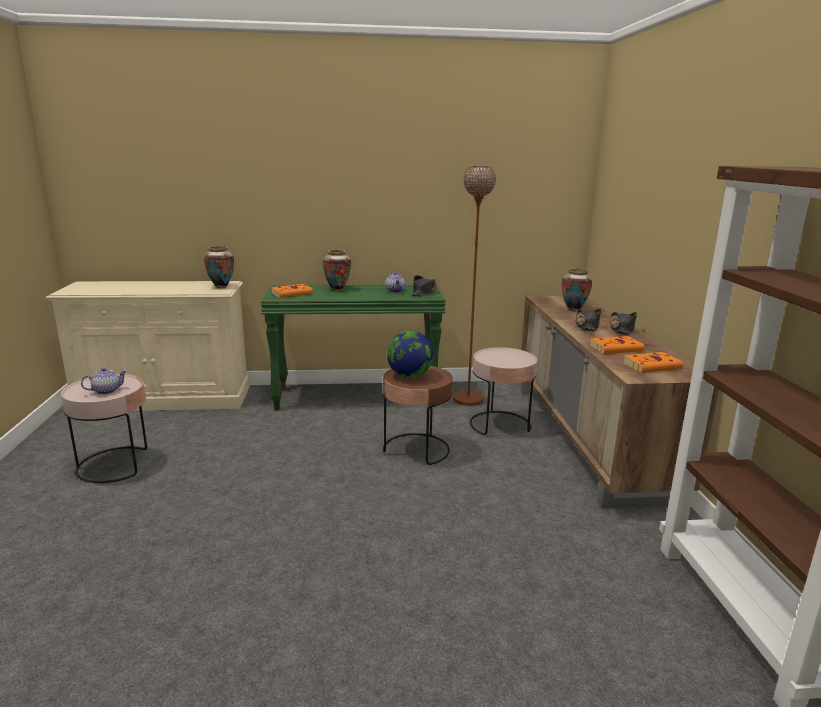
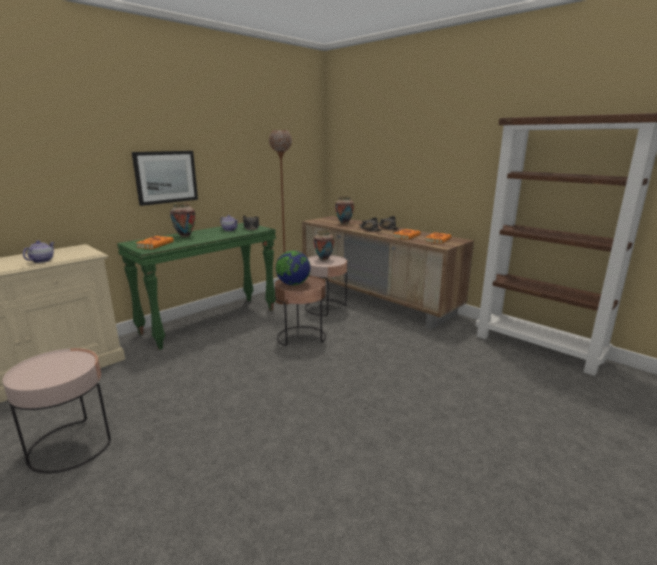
camera: 40 degrees left, 0 degrees up
teapot [81,368,127,395] -> teapot moved to [23,240,55,263]
vase [204,246,234,288] -> vase moved to [314,230,334,261]
none -> picture [132,151,198,206]

